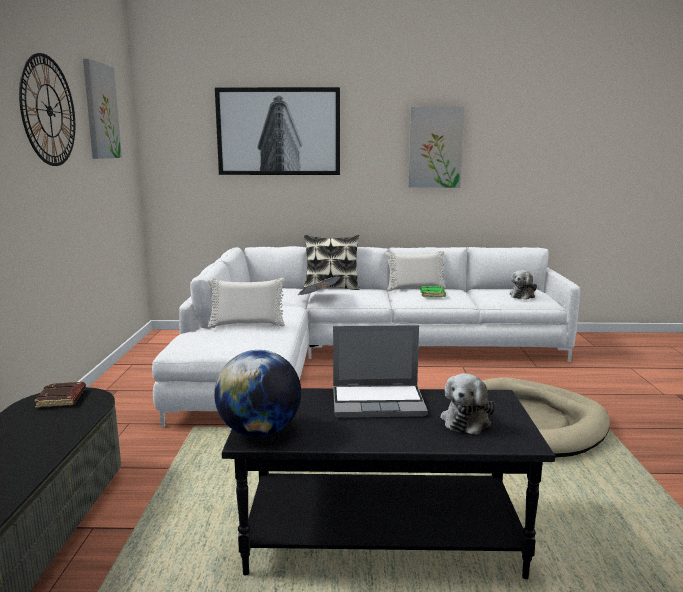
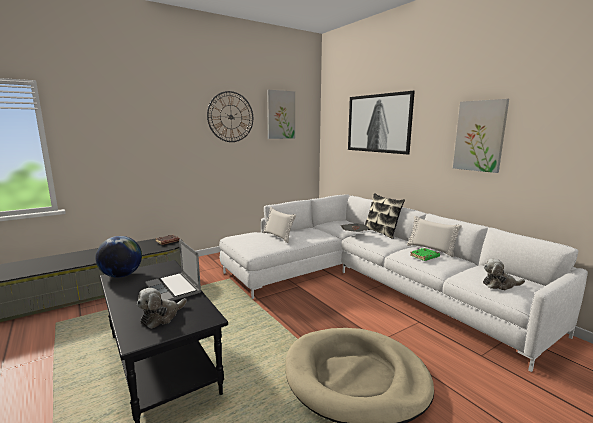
camera: 55 degrees right, 0 degrees up
plush toy [441,373,495,435] -> plush toy turned 45 degrees counterclockwise [137,288,187,329]

